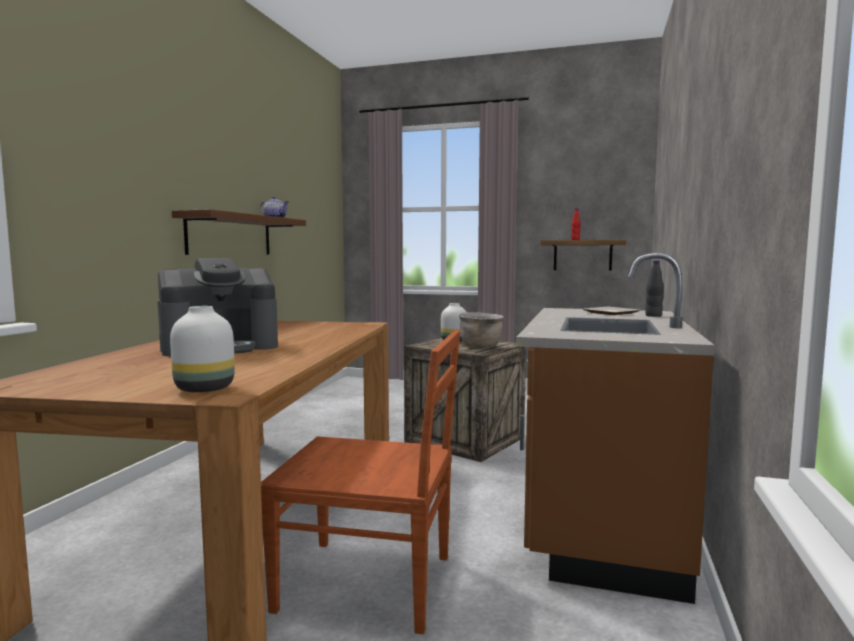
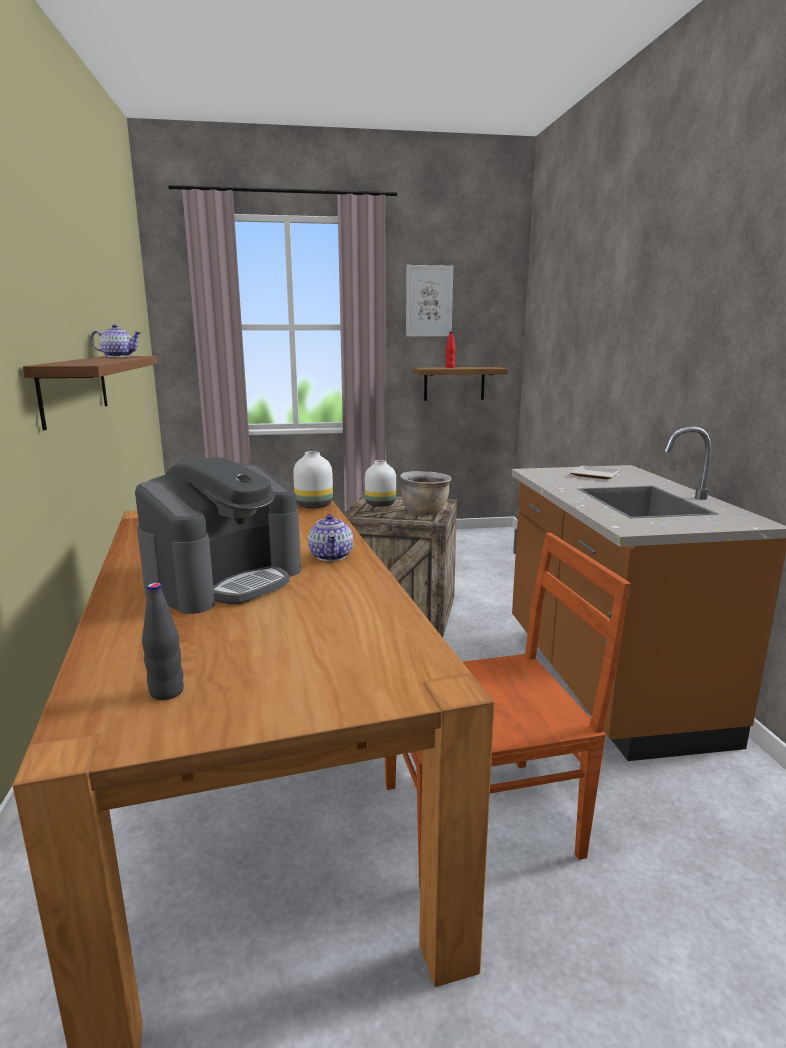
camera: 25 degrees left, 10 degrees up
white vase [170,306,235,392] -> white vase moved to [293,451,333,509]
black bottle [645,260,664,317] -> black bottle moved to [142,582,184,700]
none -> teapot [308,514,353,561]
none -> picture [406,265,453,336]

